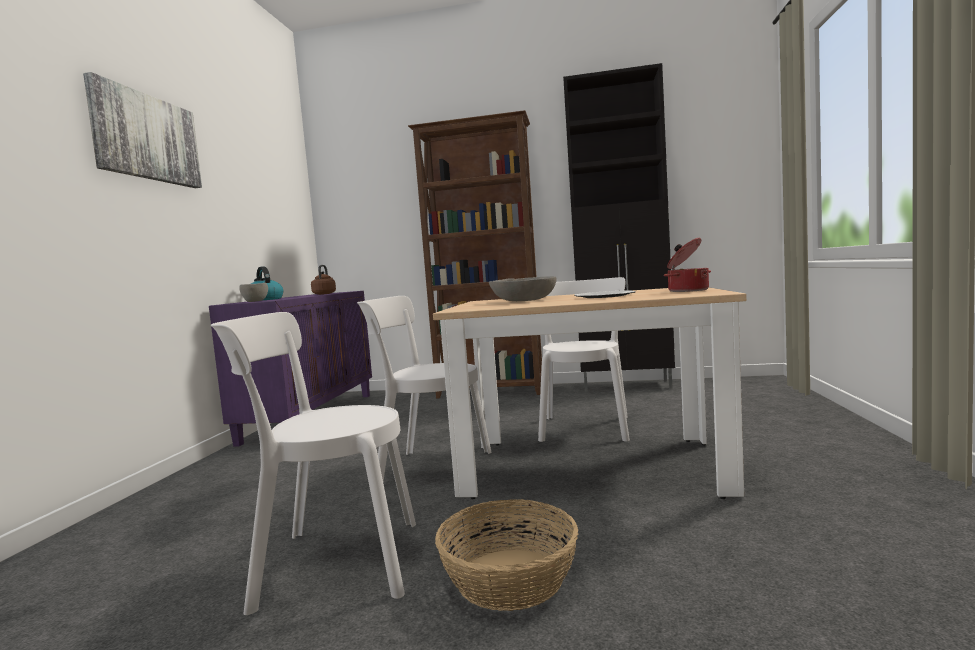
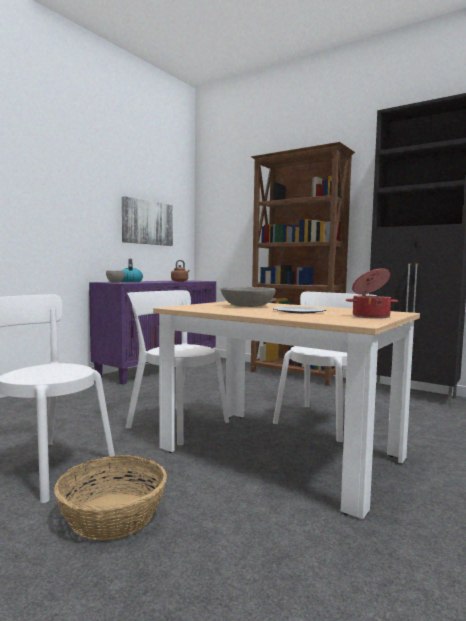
camera: 25 degrees right, 0 degrees up
picture [83,72,202,188] -> picture moved to [122,196,173,246]

